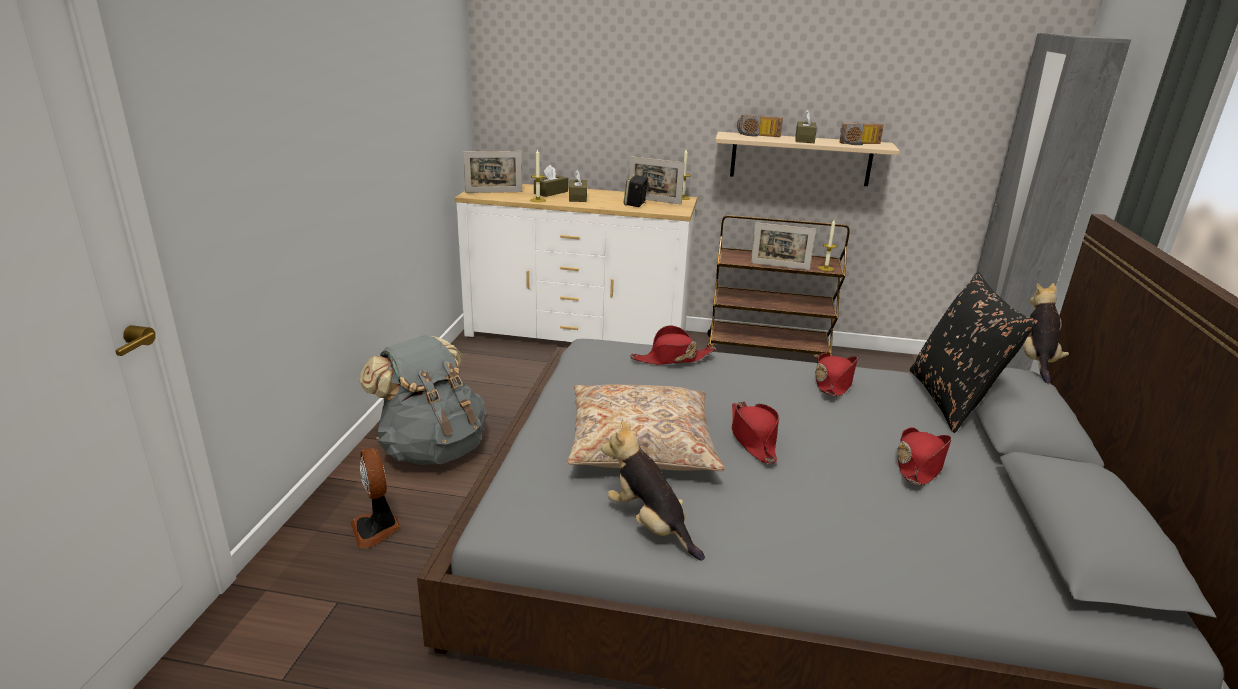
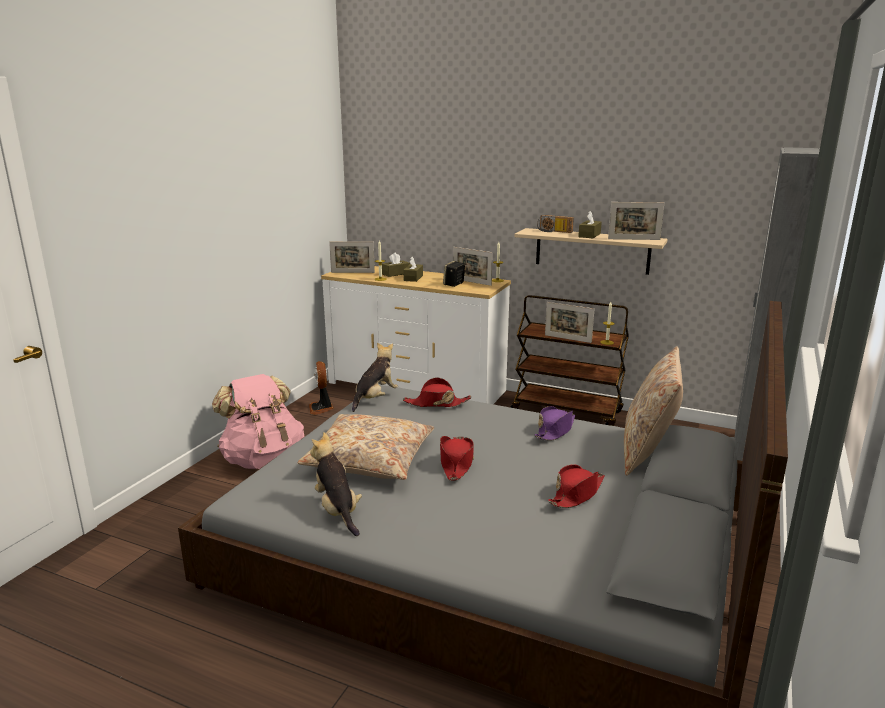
camera: 15 degrees right, 5 degrees down
fan [351,448,400,548] -> fan moved to [309,361,334,415]
grey backpack [360,335,486,465] -> pink backpack [212,374,305,469]
red hat [815,353,858,396] -> purple hat [535,406,575,441]
radio [840,123,884,145] -> picture frame [608,202,664,240]
black pillow [910,272,1038,433] -> beige pillow [624,346,683,476]
plush toy [1022,283,1069,383] -> plush toy moved to [352,342,398,412]

